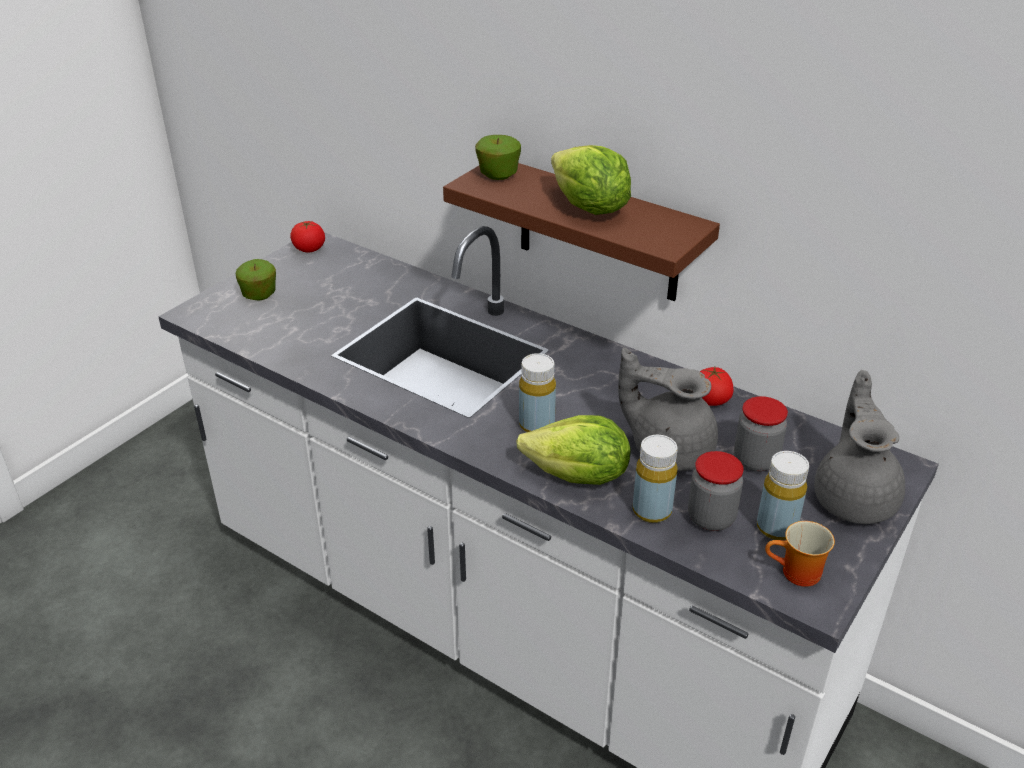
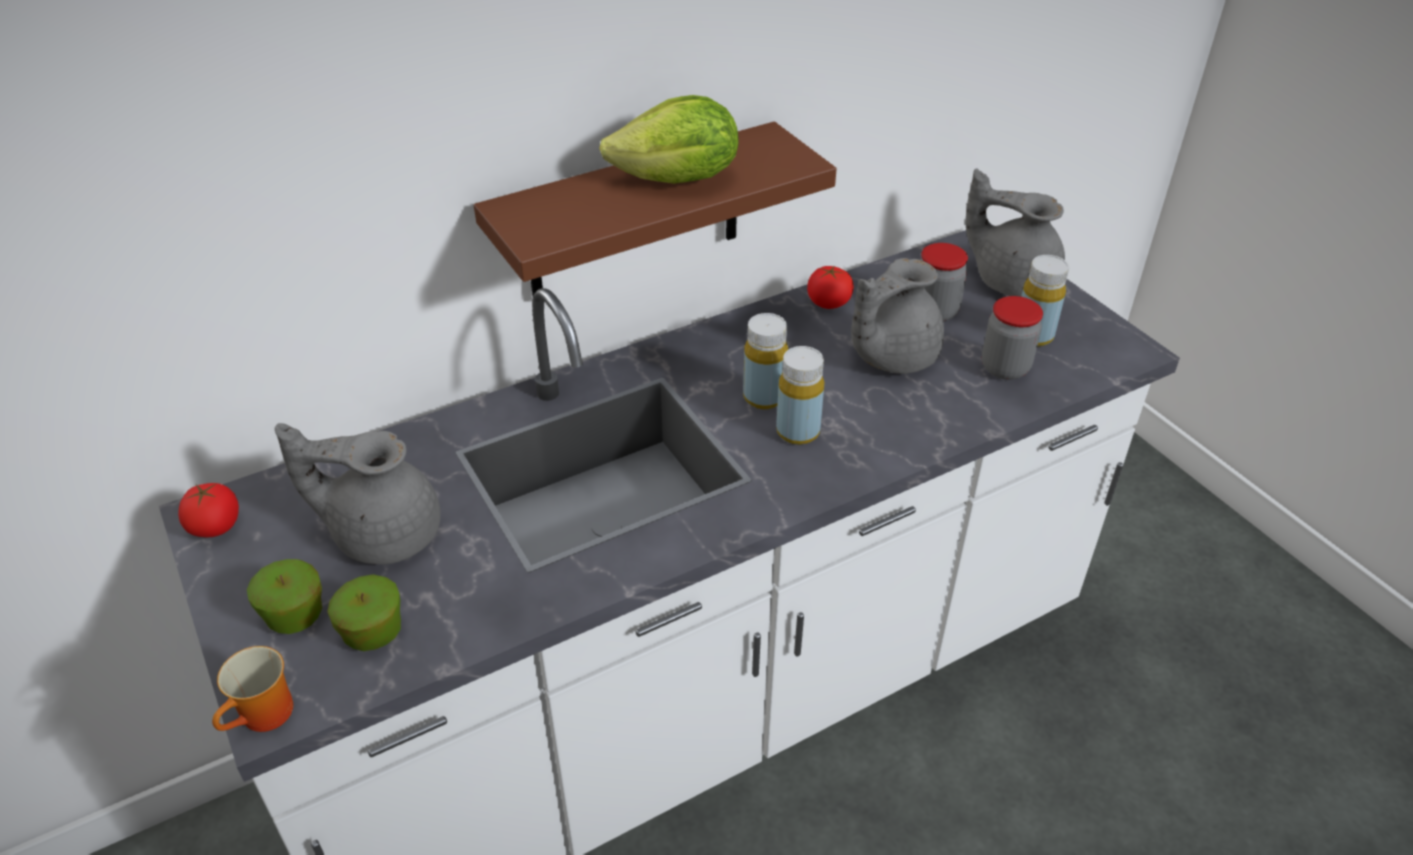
camera: 65 degrees left, 5 degrees up
apple [475,135,521,180] -> apple moved to [327,574,401,651]
lettuce [516,415,630,485] -> none
yellow bottle [633,435,678,523] -> yellow bottle moved to [743,313,788,409]
mug [765,521,835,587] -> mug moved to [212,646,293,732]
none -> grey teapot [275,423,441,565]

